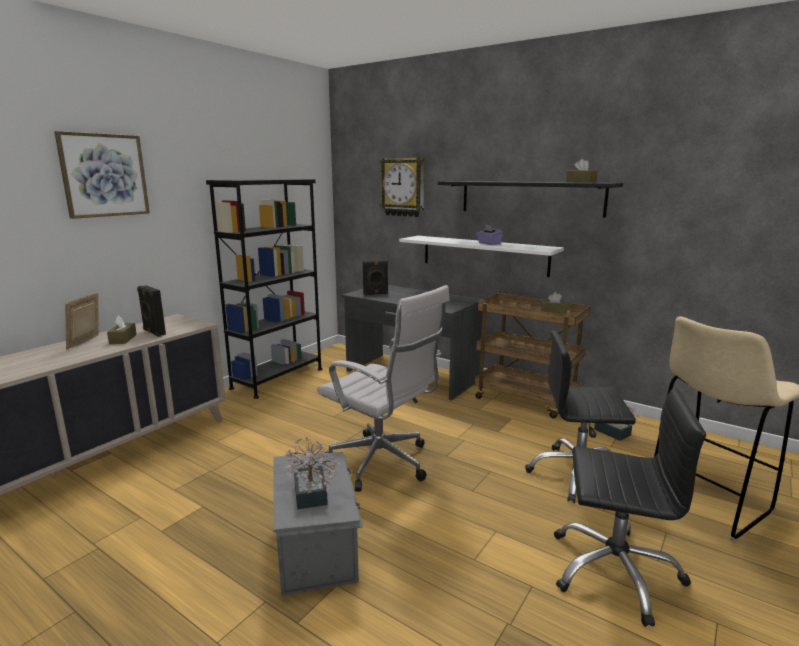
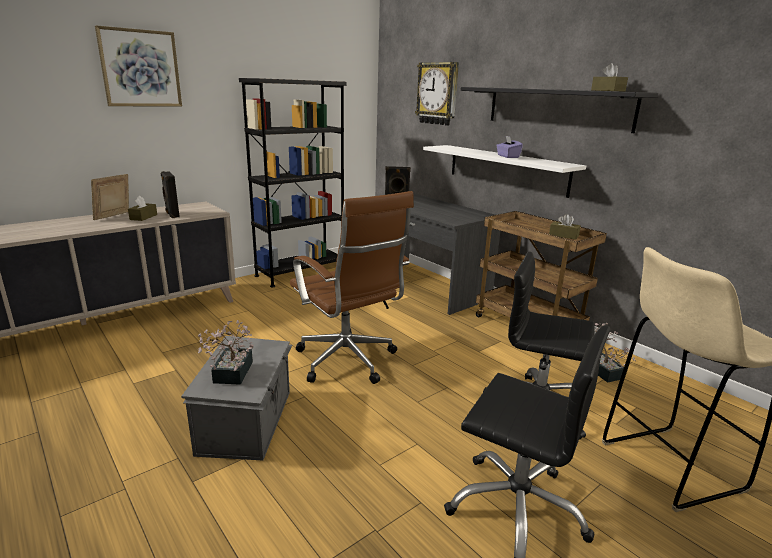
camera: 15 degrees right, 5 degrees up
white office chair [317,285,449,492] -> brown office chair [290,191,414,384]

